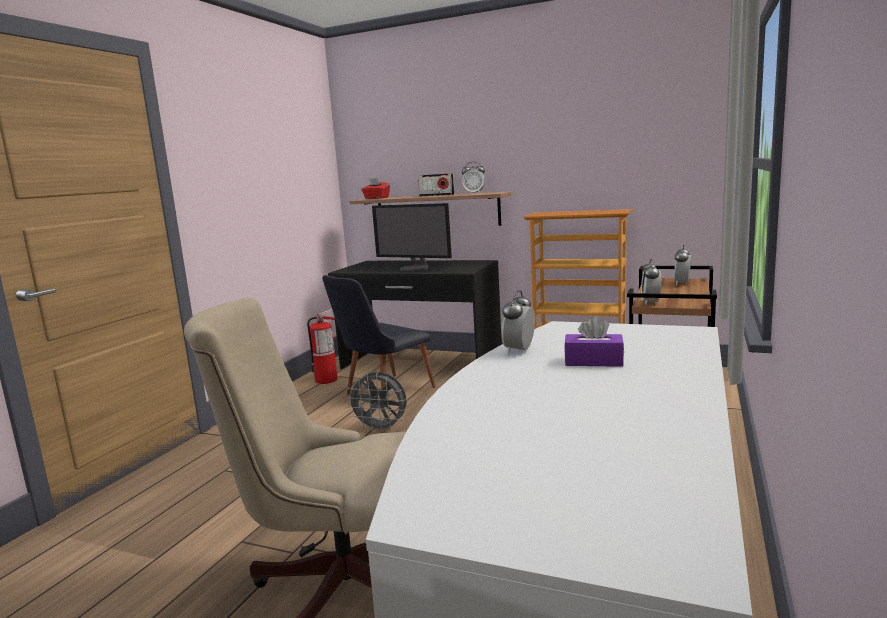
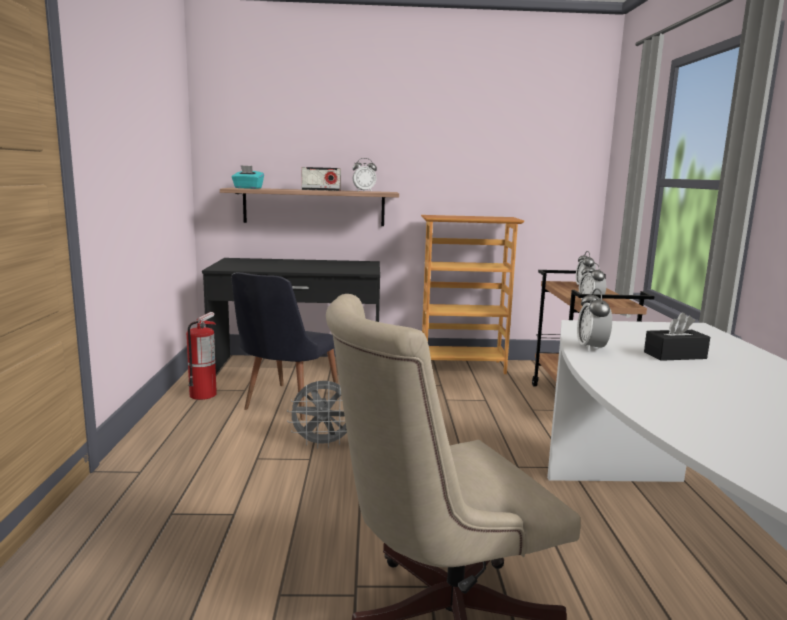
camera: 25 degrees left, 0 degrees up
red tissue box [362,178,390,199] -> turquoise tissue box [231,165,264,189]
monitor [372,203,452,272] -> none
purple tissue box [564,316,624,367] -> black tissue box [644,312,710,361]

